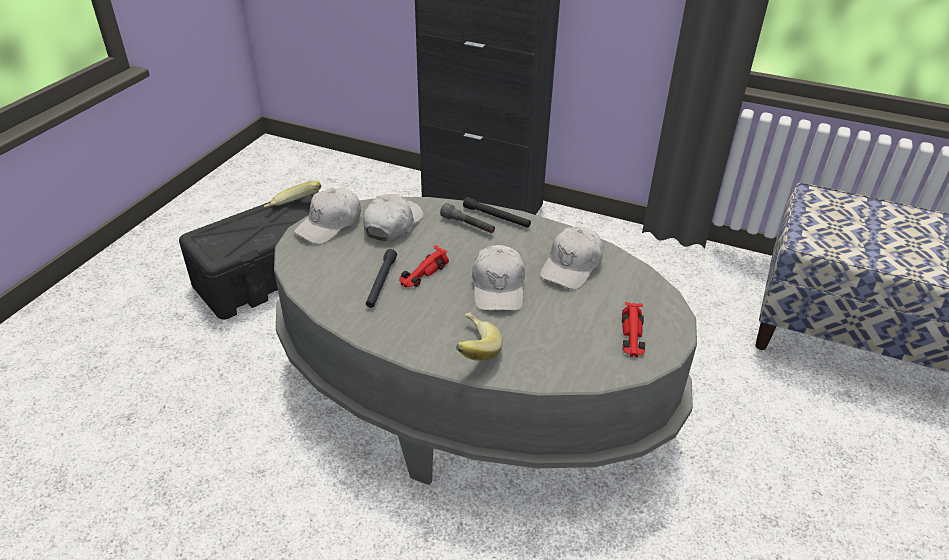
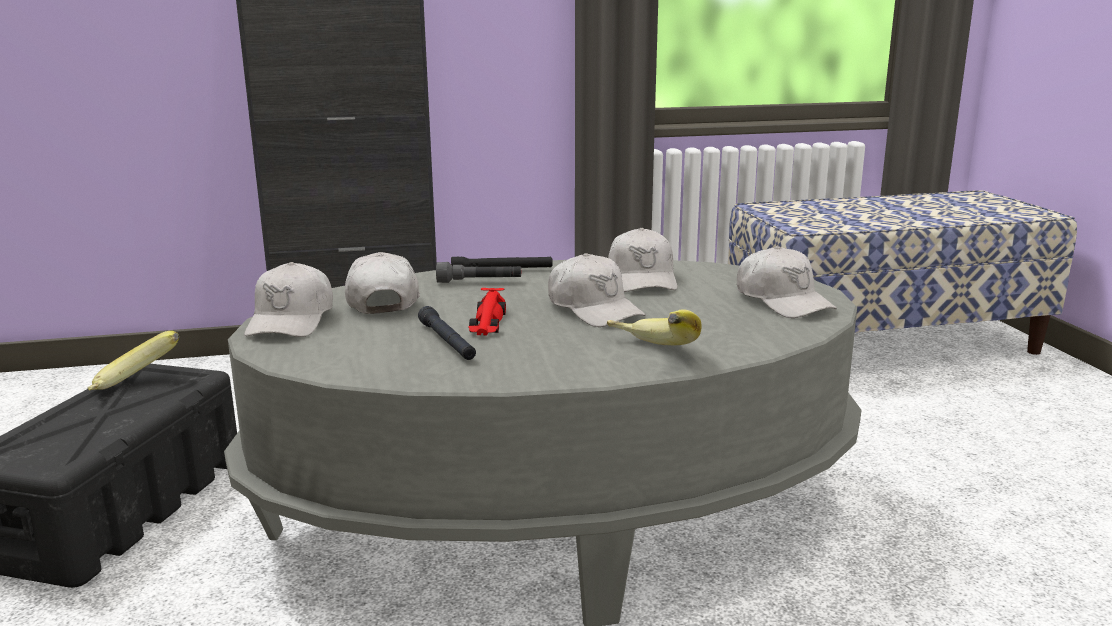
camera: 35 degrees left, 20 degrees down
red toy car [622,302,645,357] -> white cap [737,246,837,318]

